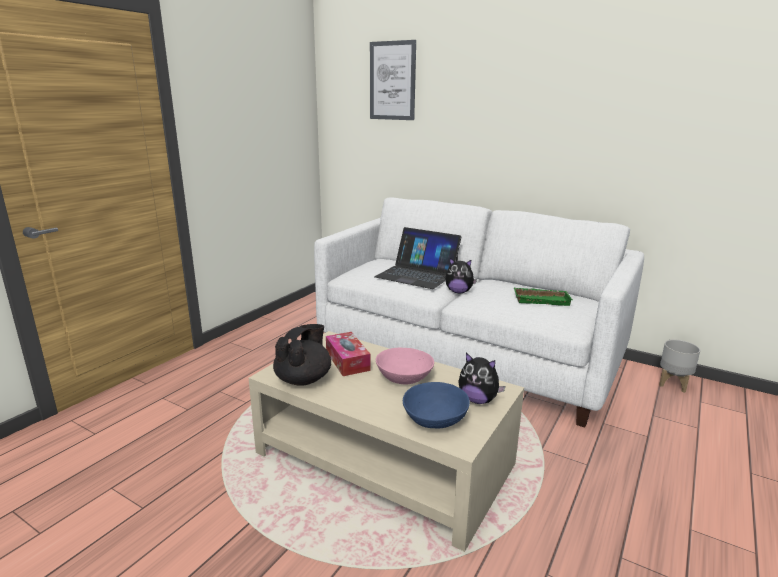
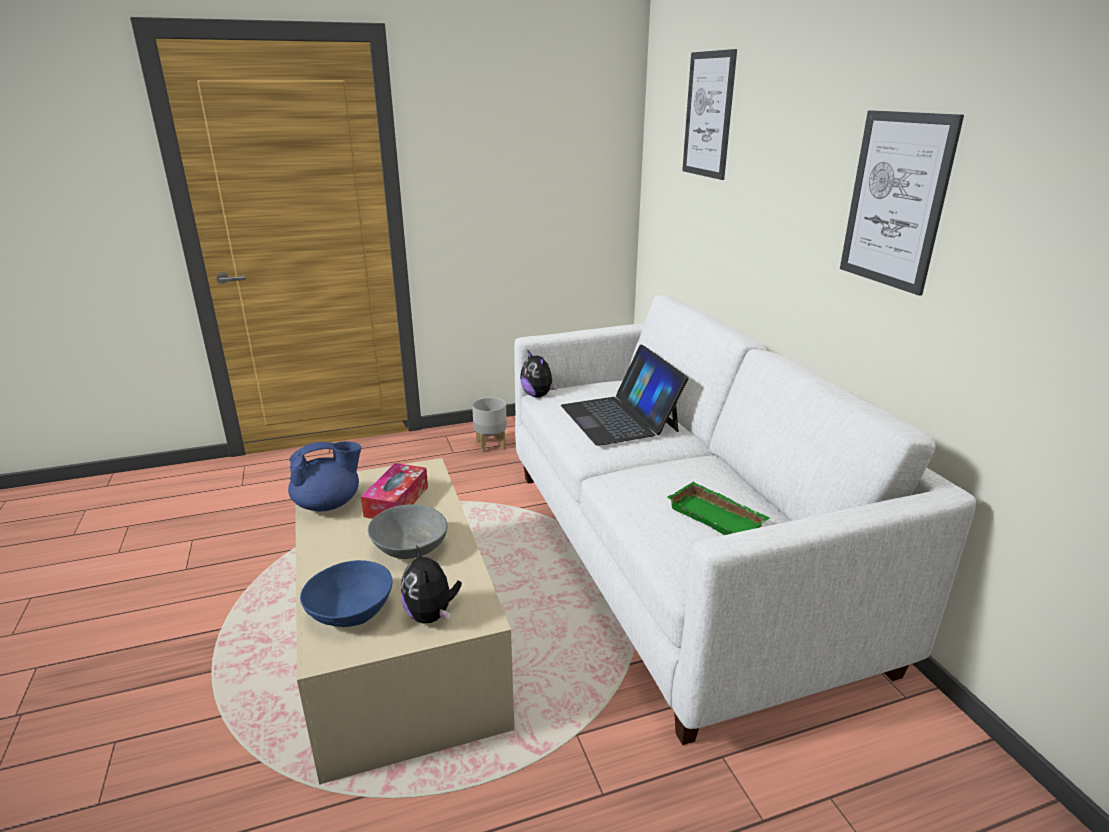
camera: 40 degrees right, 5 degrees up
black teapot [273,324,331,386] -> blue teapot [288,441,362,511]
pink bowl [376,348,434,384] -> grey bowl [368,504,447,559]
plush toy [445,258,477,293] -> plush toy moved to [520,350,557,398]
grey planter [659,340,700,393] -> grey planter moved to [472,397,507,452]
none -> picture [840,110,964,296]

